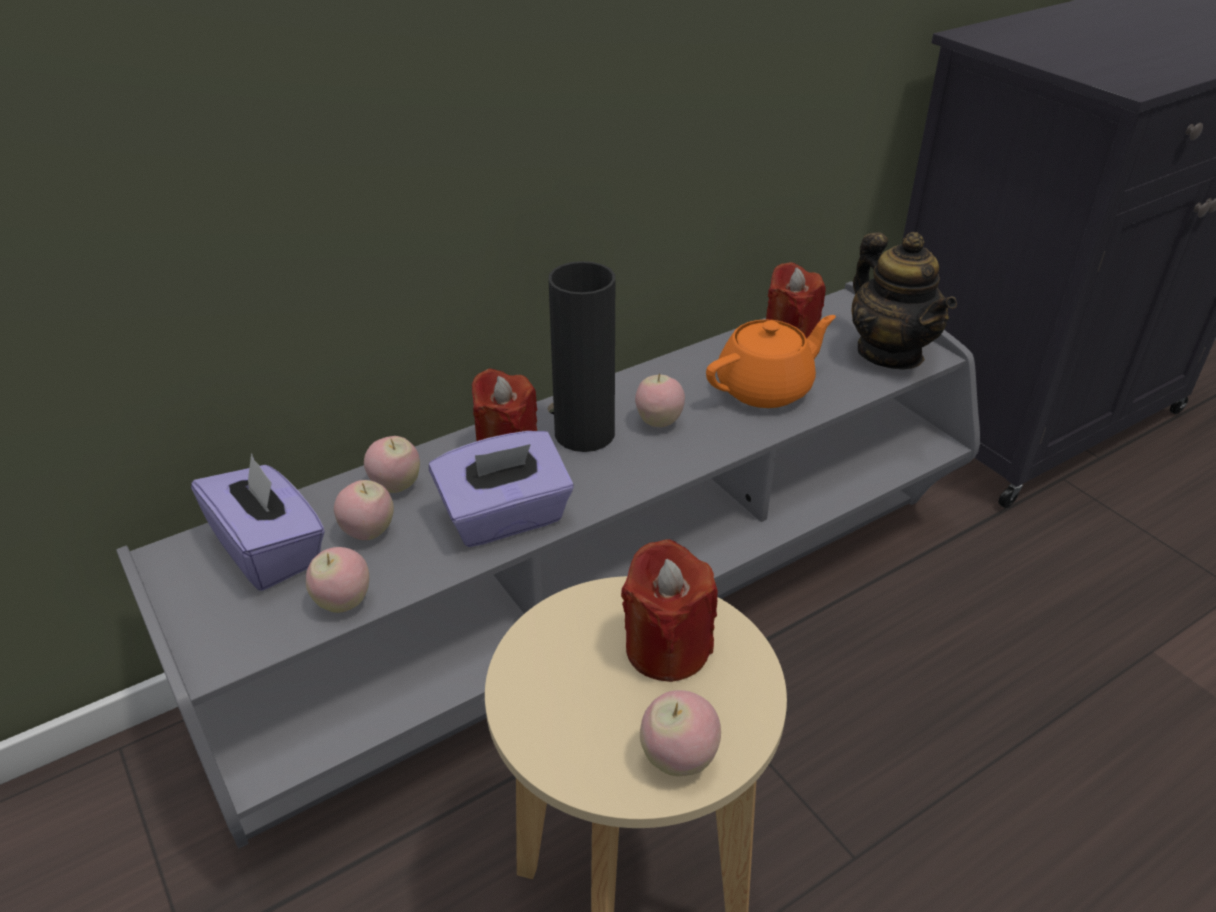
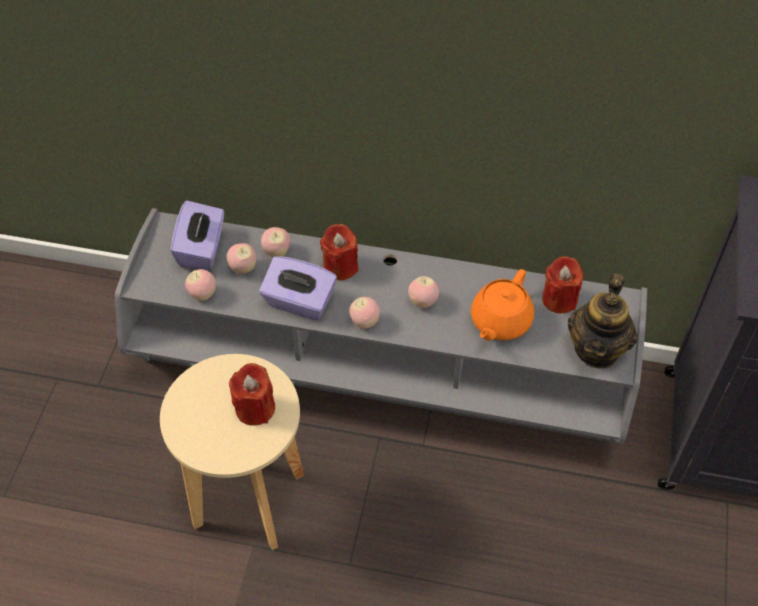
camera: 45 degrees right, 15 degrees up
black vase [548,261,615,452] -> none
apple [640,690,721,776] -> apple moved to [349,297,380,329]
orange teapot [706,315,836,408] -> orange teapot turned 105 degrees clockwise [471,269,534,341]

